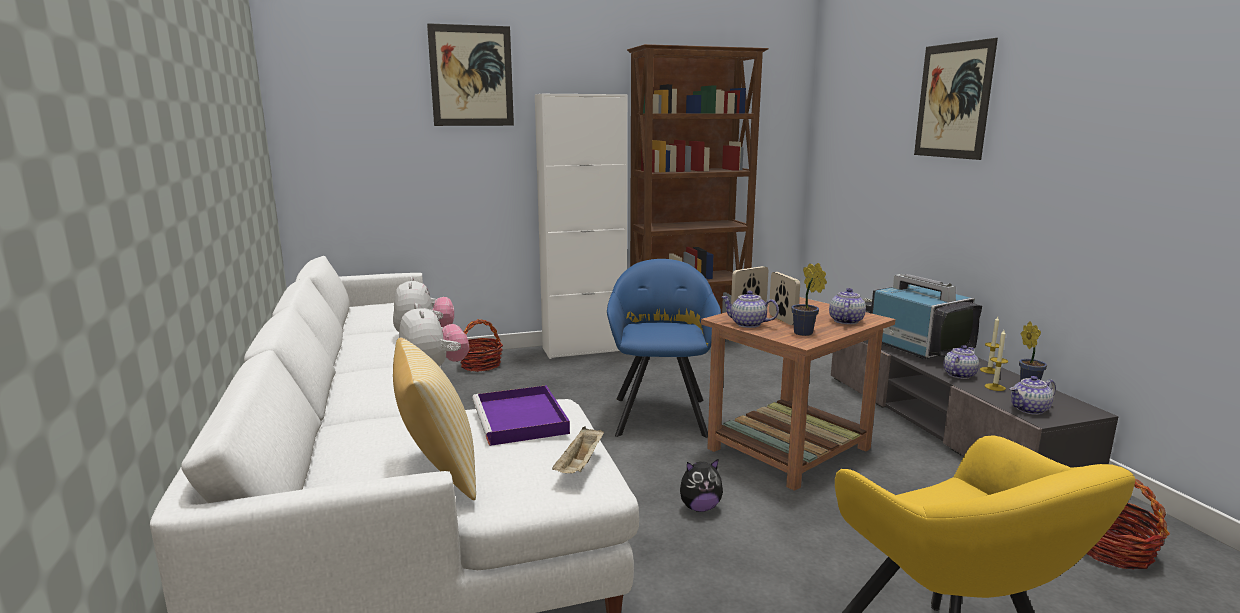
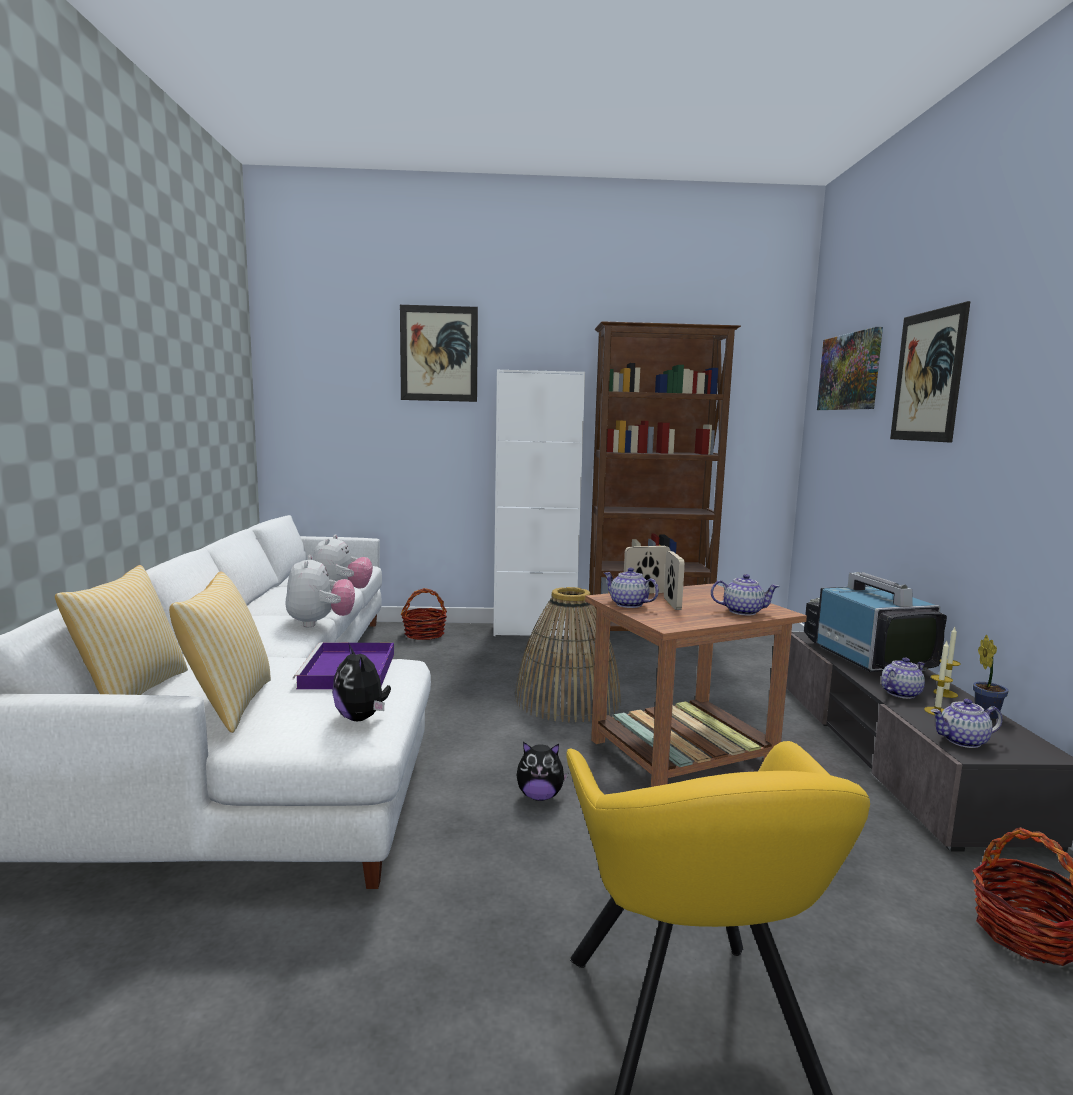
camera: 15 degrees right, 5 degrees down
beige tray [552,426,604,473] -> plush toy [332,645,391,721]
blue armchair [607,259,721,438] -> basket [515,587,621,723]
potted plant [791,263,827,336] -> none
teapot [829,288,866,325] -> teapot turned 60 degrees clockwise [711,574,779,616]
none -> pillow [55,565,188,695]
none -> picture [817,327,883,410]

